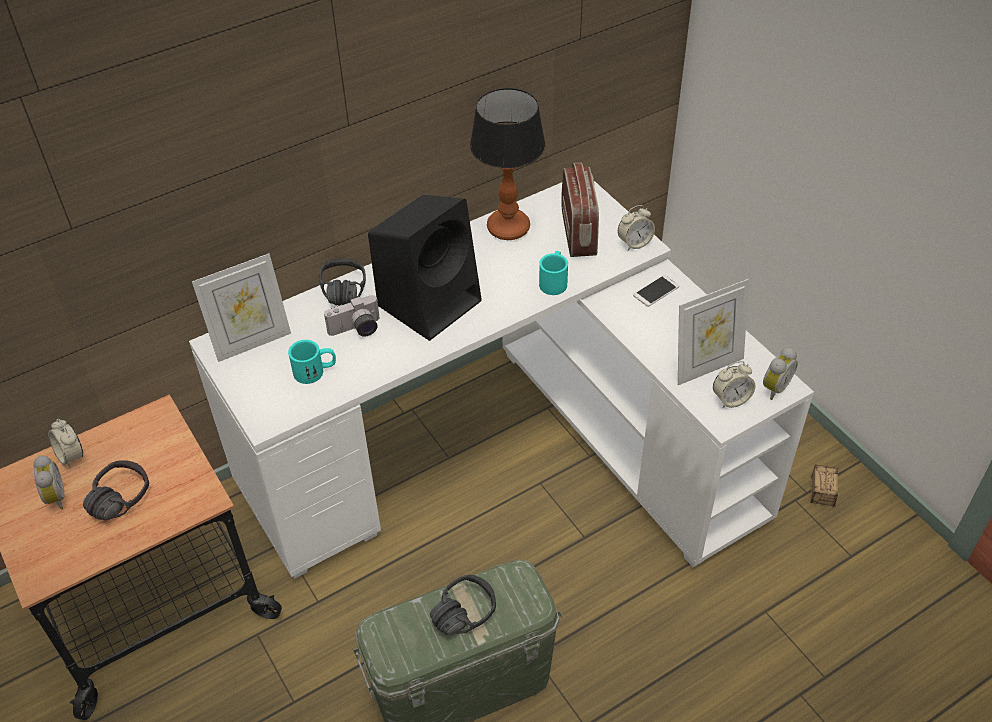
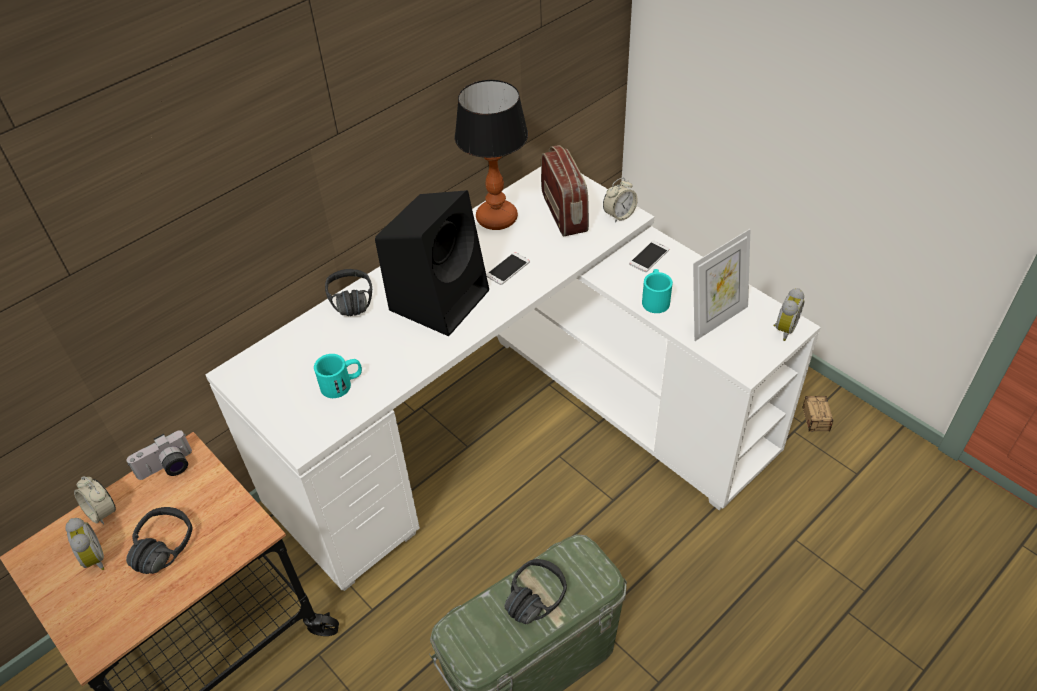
camera: 10 degrees left, 0 degrees up
picture frame [192,253,291,362] -> none
camera [324,295,380,337] -> camera moved to [126,430,192,480]
turquoise mug [539,251,568,295] -> turquoise mug moved to [642,269,673,313]
alarm clock [713,361,755,408] -> none
none -> phone [486,252,530,285]

